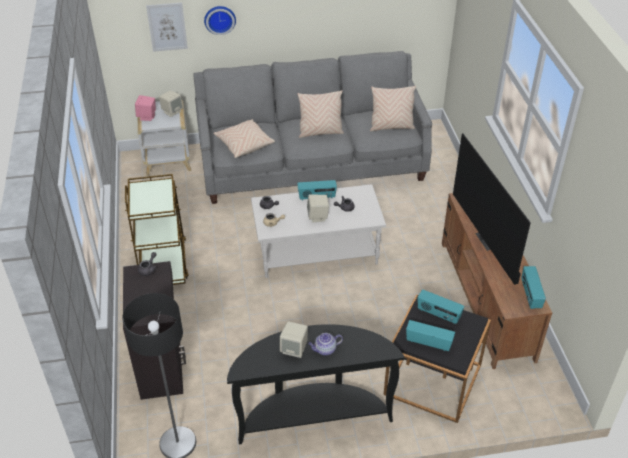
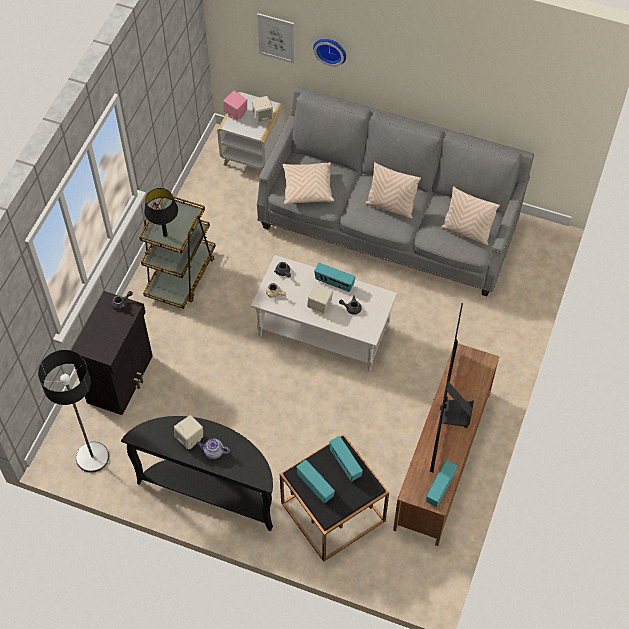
camera: 30 degrees right, 15 degrees up
none -> black table lamp [144,188,178,237]

